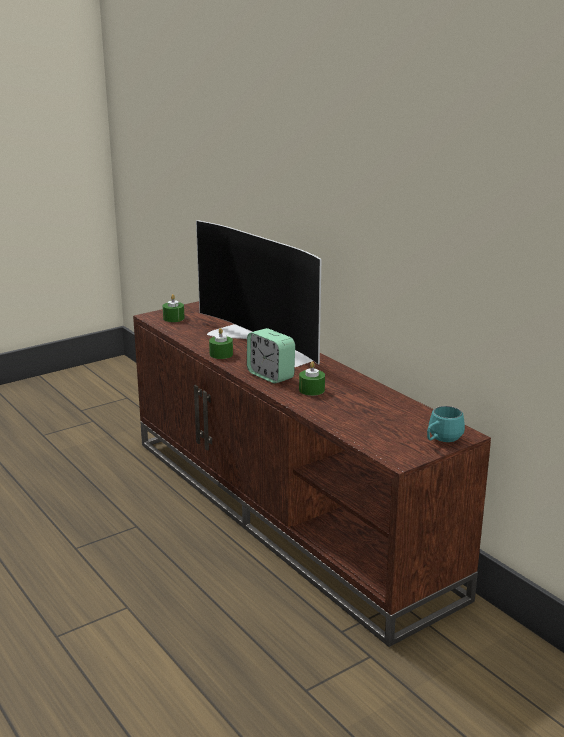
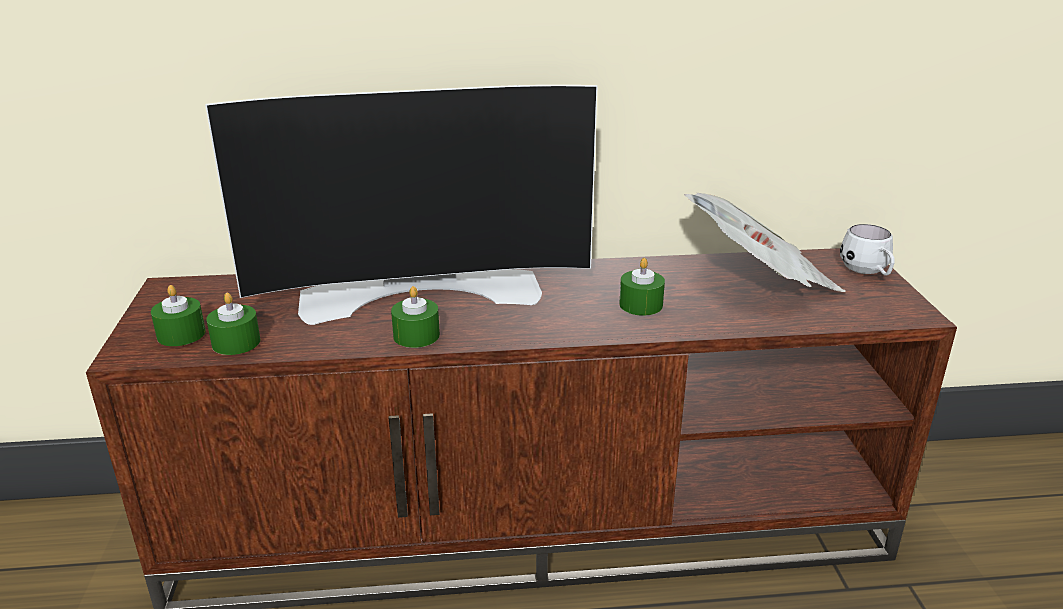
camera: 60 degrees left, 5 degrees up
alarm clock [247,328,295,384] -> none
turquoise mug [427,406,465,442] -> white mug [840,224,895,276]
none -> green candle [206,293,261,355]
none -> newspaper [684,193,846,292]

